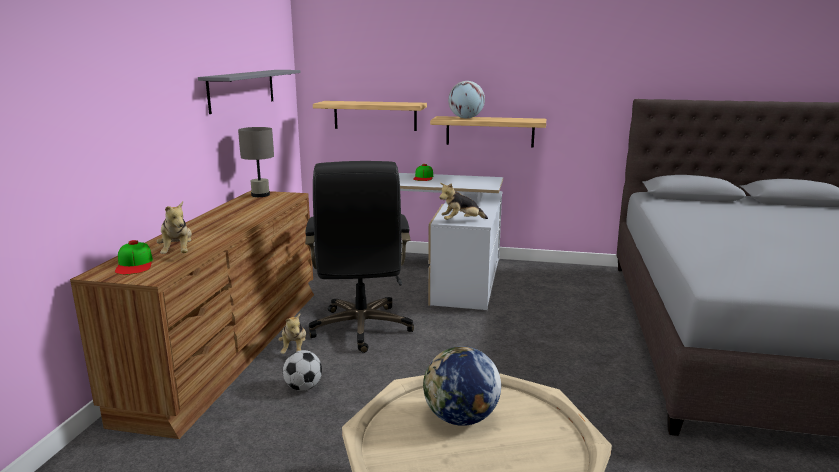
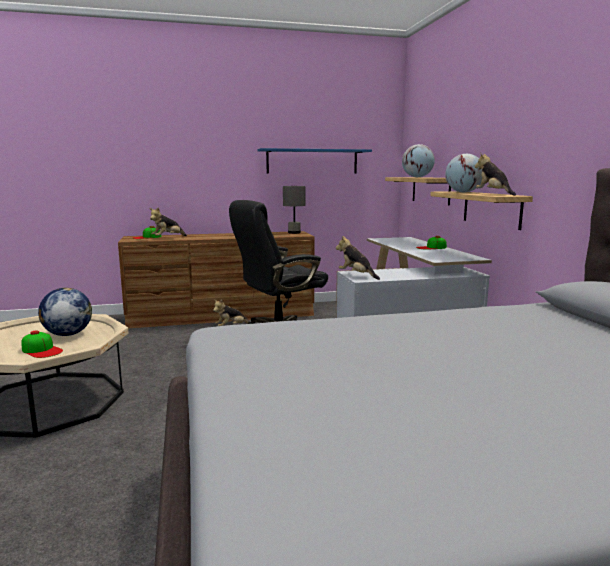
camera: 65 degrees right, 5 degrees down
grey shelf [198,70,301,114] -> blue shelf [257,148,372,174]
football [283,350,322,391] -> none
none -> cap [21,330,63,358]
none -> globe [402,144,435,177]
none -> plush toy [475,154,516,196]

